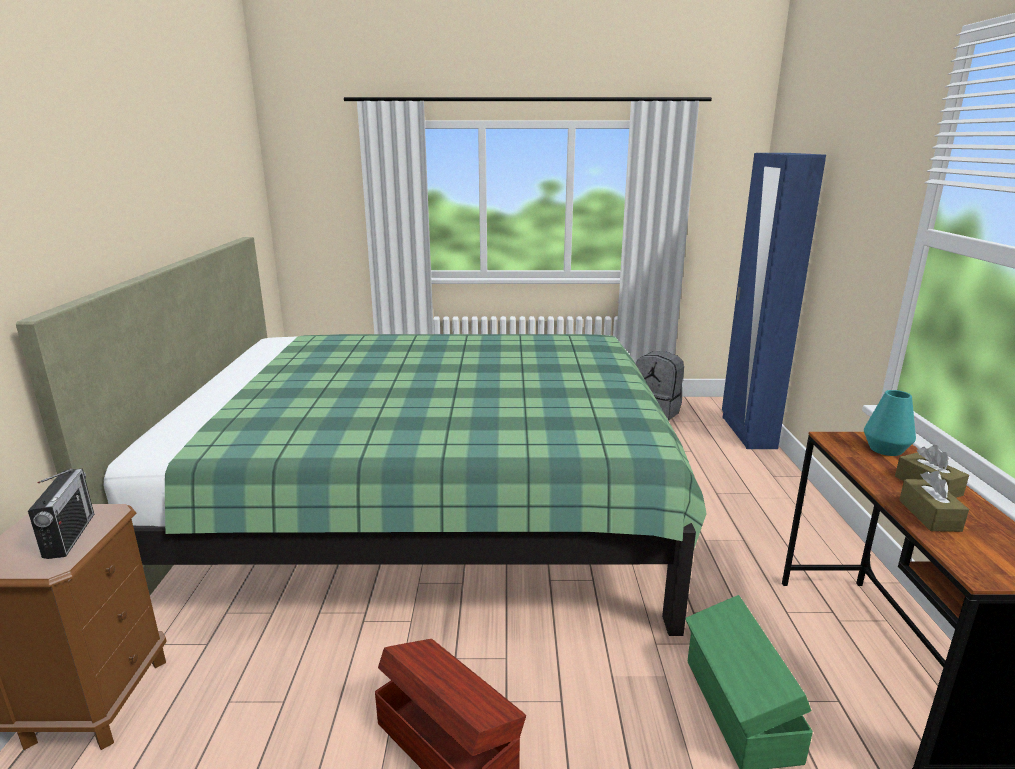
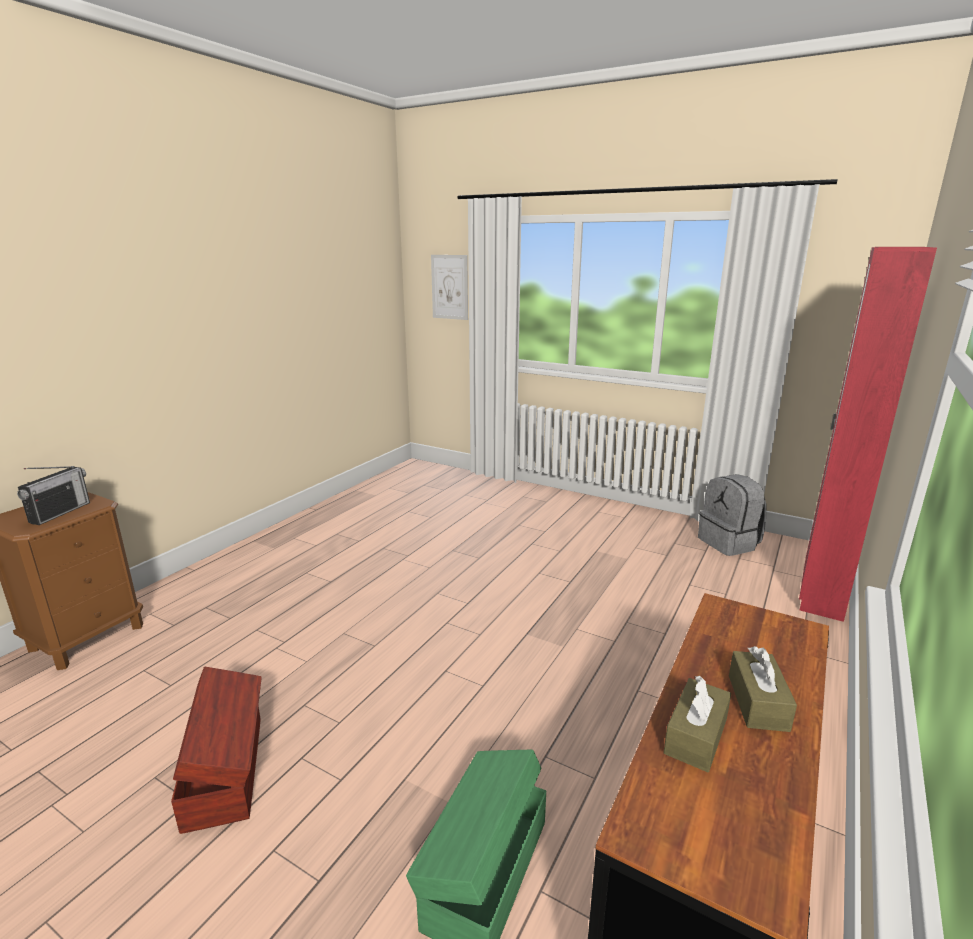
camera: 30 degrees right, 0 degrees up
green bed [16,237,707,636] -> none
blue wardrobe [722,153,826,449] -> red wardrobe [799,247,937,622]
turquoise vase [864,390,916,456] -> none
none -> picture [431,255,468,320]

